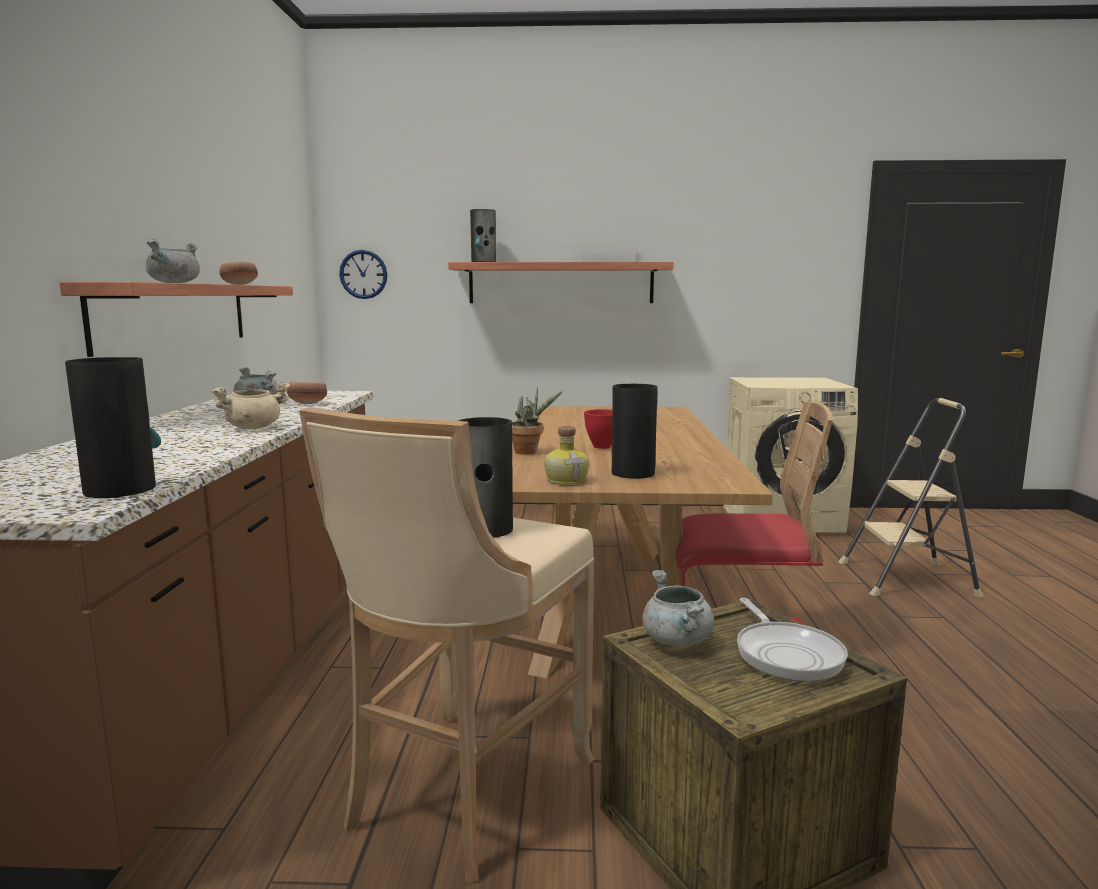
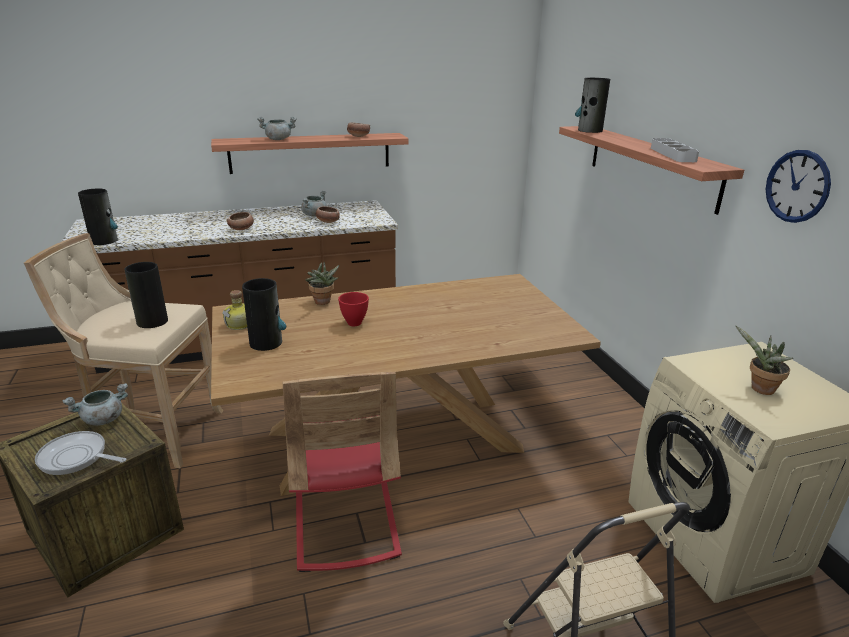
camera: 70 degrees right, 15 degrees up
beige cooking pot [212,382,290,429] -> bowl [227,212,254,230]
wall clock [339,250,387,299] -> wall clock moved to [766,150,831,223]
frying pan [737,598,848,682] -> frying pan turned 45 degrees clockwise [35,431,126,475]
none -> potted plant [735,325,793,395]

